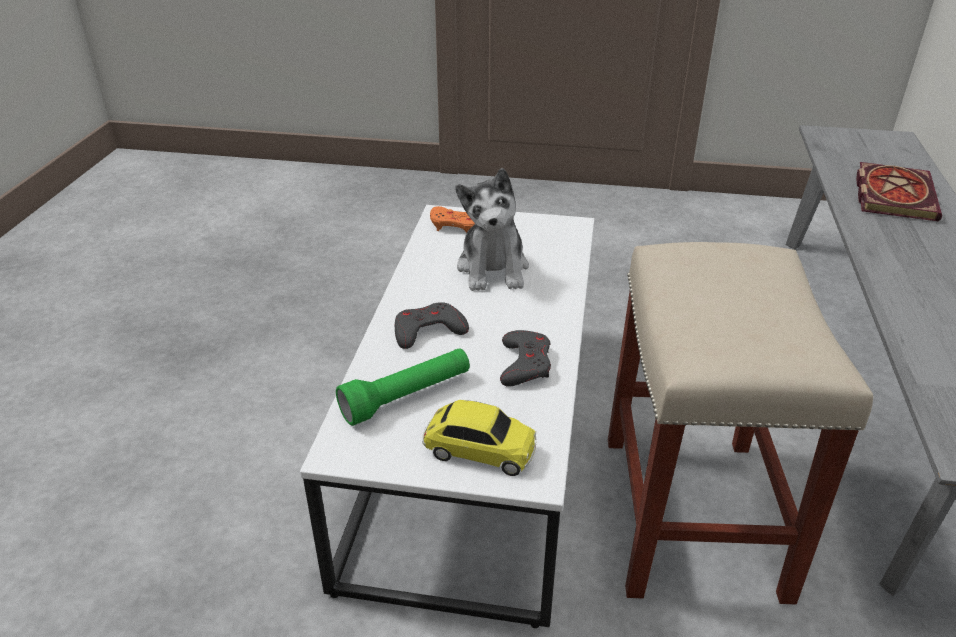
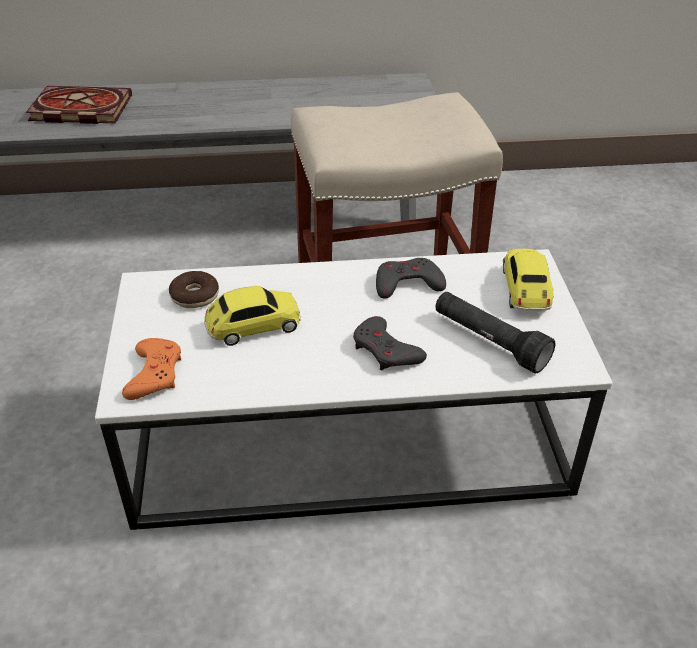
camera: 105 degrees left, 5 degrees up
green flashlight [336,348,470,426] -> black flashlight [435,292,555,374]
plush toy [456,168,529,291] -> toy car [204,286,301,346]
none -> donut [169,271,219,308]

